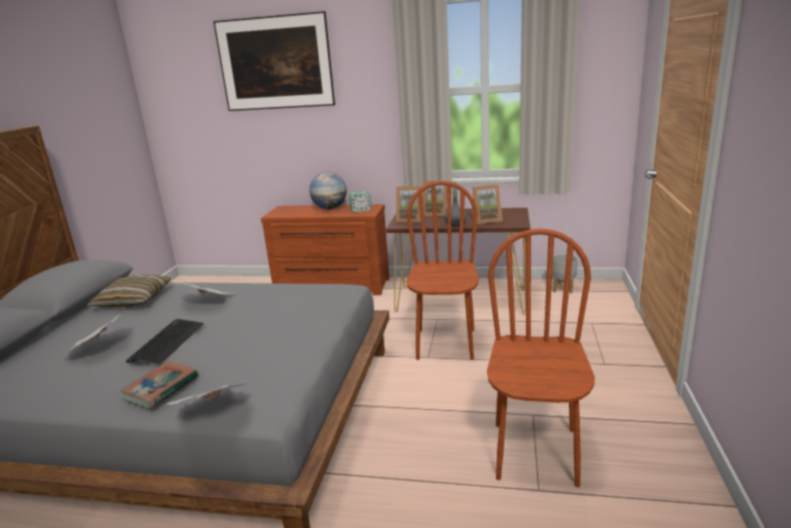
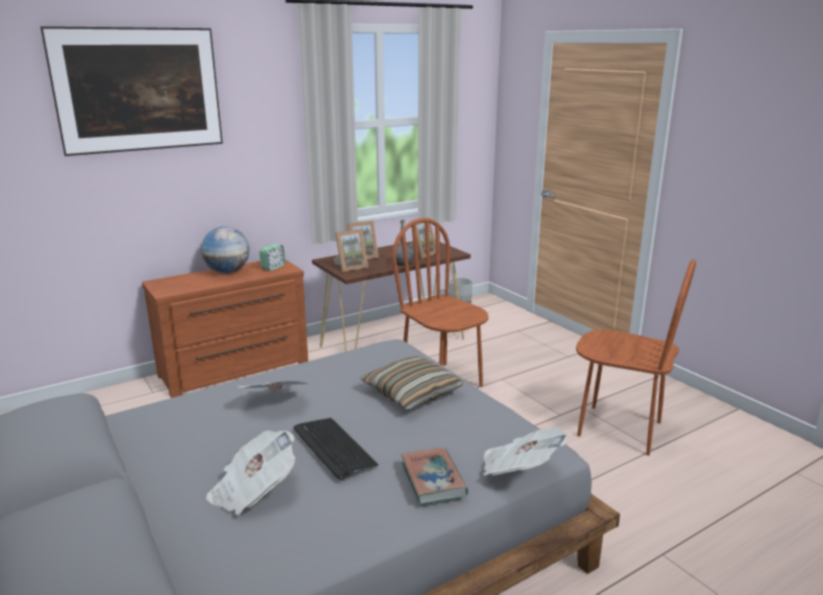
camera: 45 degrees left, 0 degrees up
pillow [87,274,171,308] -> pillow moved to [360,356,465,410]
brown chair [487,228,595,487] -> brown chair turned 150 degrees clockwise [576,259,696,456]

